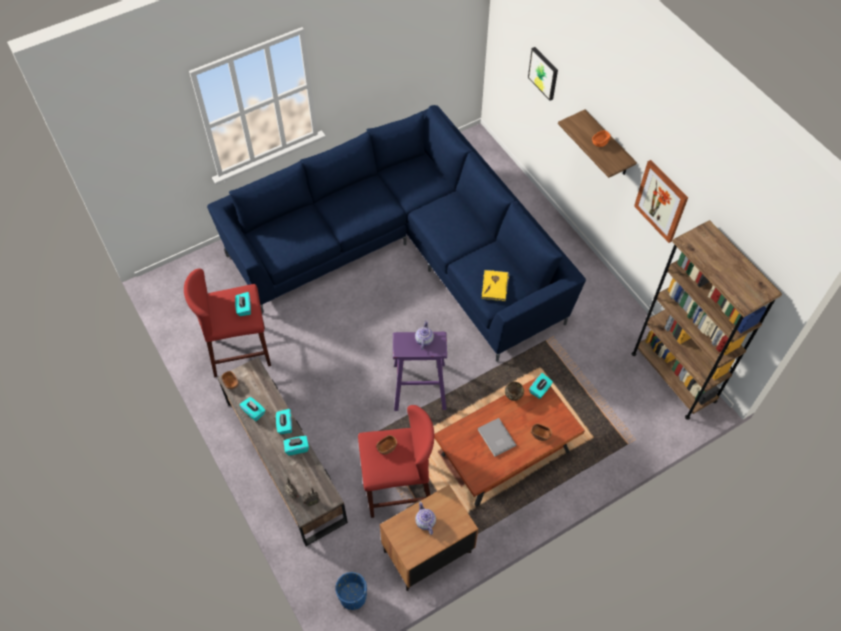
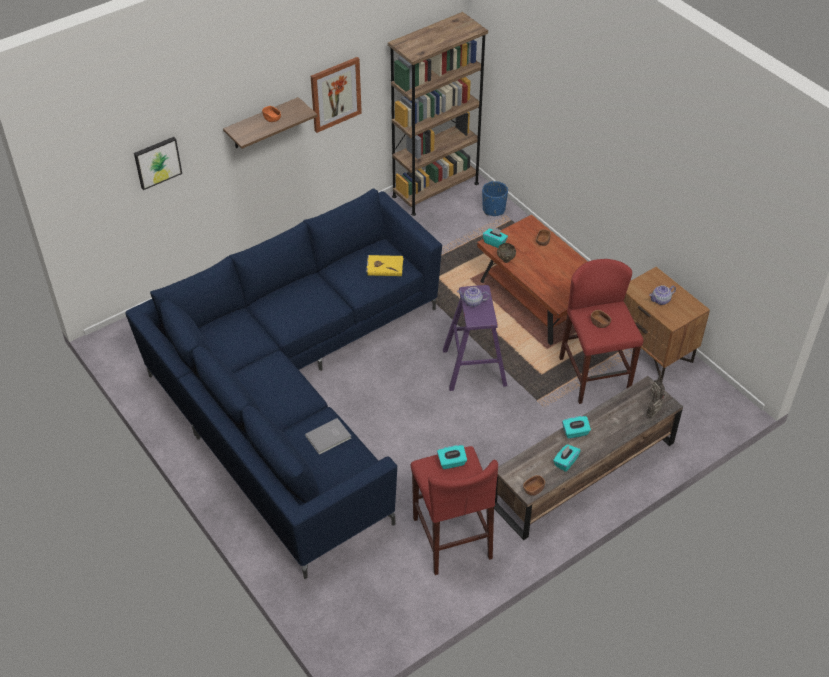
camera: 95 degrees left, 10 degrees down
turquoise tissue box [283,436,309,456] -> none
blue planter [335,572,367,610] -> blue planter moved to [482,181,508,216]
grey book [478,418,516,457] -> grey book moved to [305,418,351,455]

